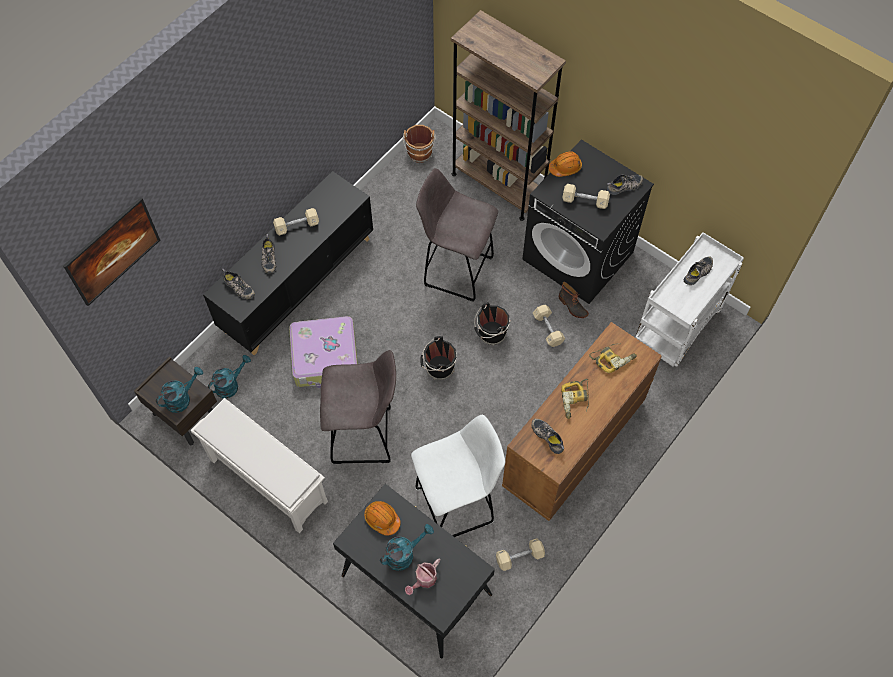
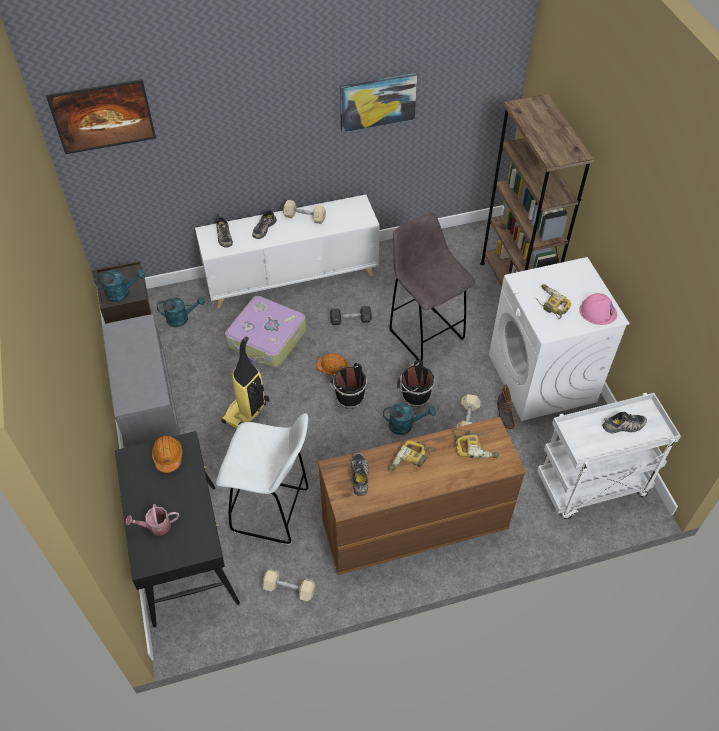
camera: 35 degrees right, 10 degrees down
white shoe rack [191,398,328,533] -> grey bench [102,314,180,447]
black cabinet [203,171,373,355] -> white cabinet [195,195,380,308]
grey stool [320,350,396,464] -> vacuum cleaner [221,337,269,429]
turquoise watering can [380,524,434,571] -> turquoise watering can moved to [383,403,436,435]
brown bucket [403,125,436,163] -> none
black washing machine [522,139,654,304] -> white washing machine [489,257,630,421]
orange hard hat [549,151,582,177] -> orange hard hat moved to [316,353,348,375]
beige dumbbell [562,184,610,209] -> power drill [535,284,571,319]
shoe [606,174,643,195] -> pink hard hat [579,293,617,325]
none -> black dumbbell [330,306,372,325]
none -> picture [340,73,417,133]

